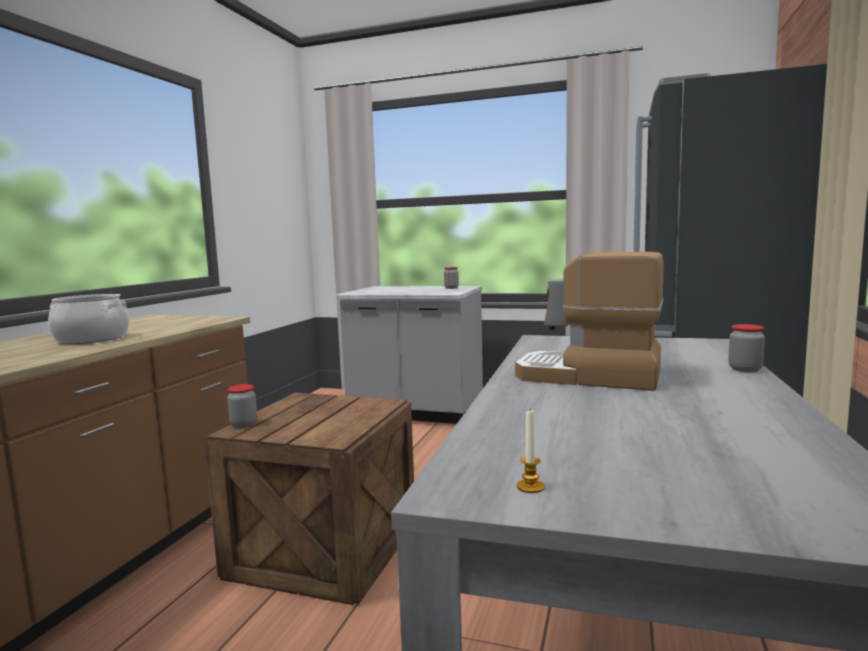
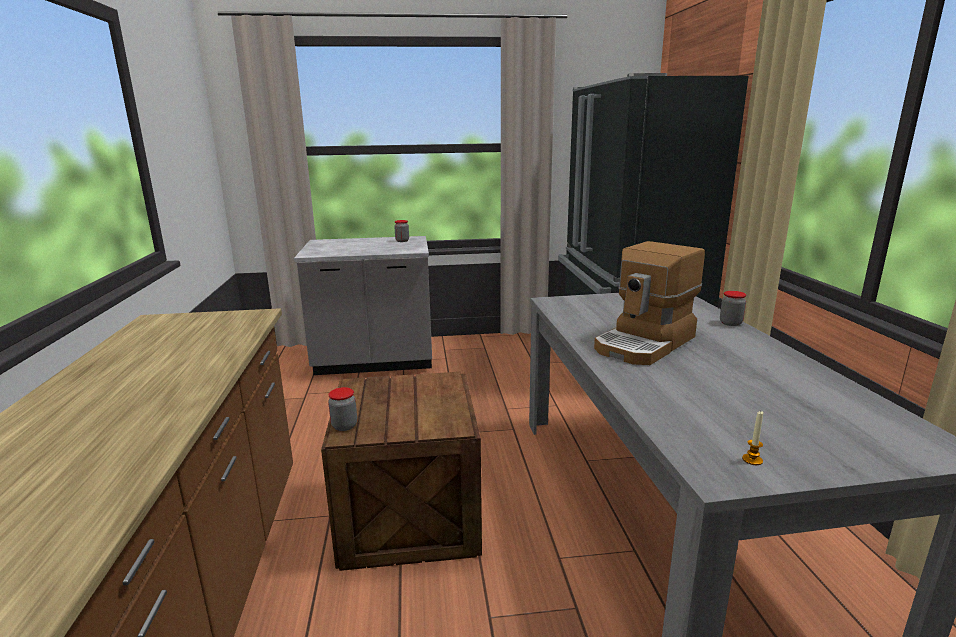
camera: 25 degrees left, 10 degrees up
cooking pot [48,294,130,344] -> none
coffee machine [515,252,664,391] -> coffee machine turned 45 degrees counterclockwise [594,241,705,365]

